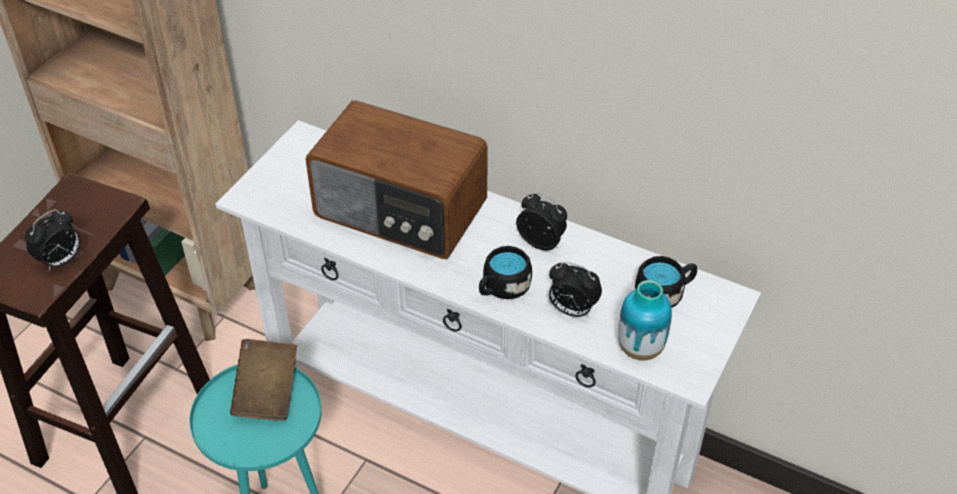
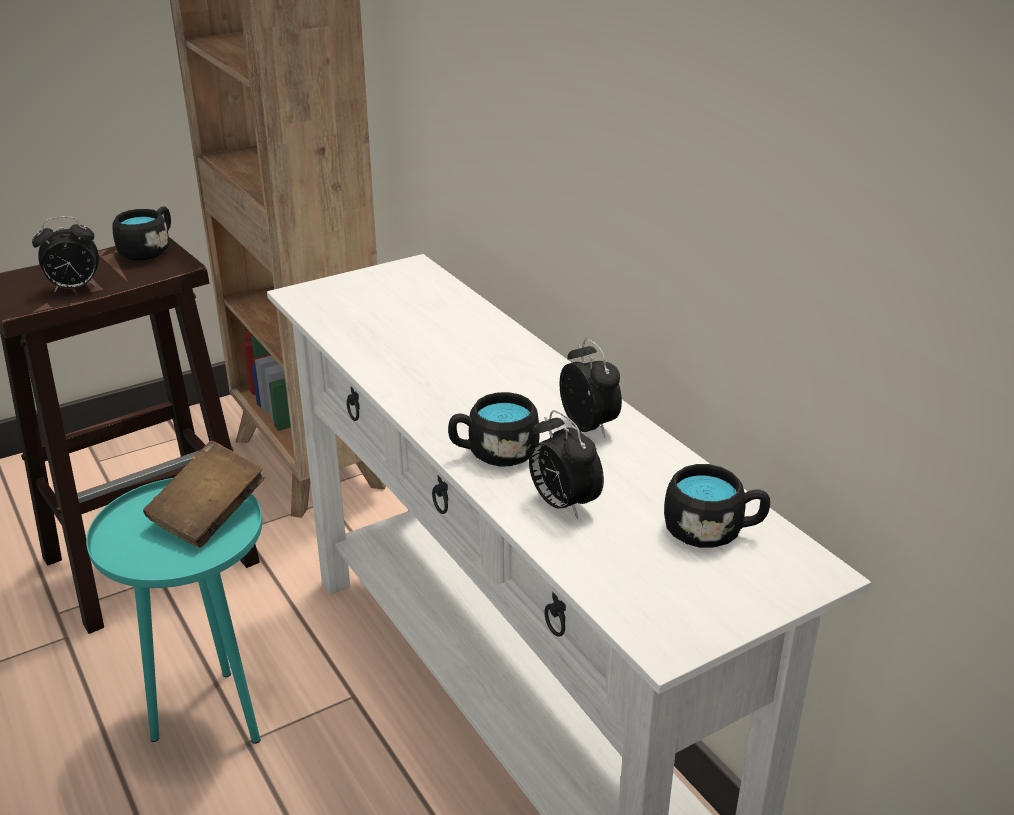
camera: 30 degrees right, 15 degrees down
radio [305,101,488,259] -> none
vase [618,280,672,360] -> none
none -> black mug [112,206,171,260]

